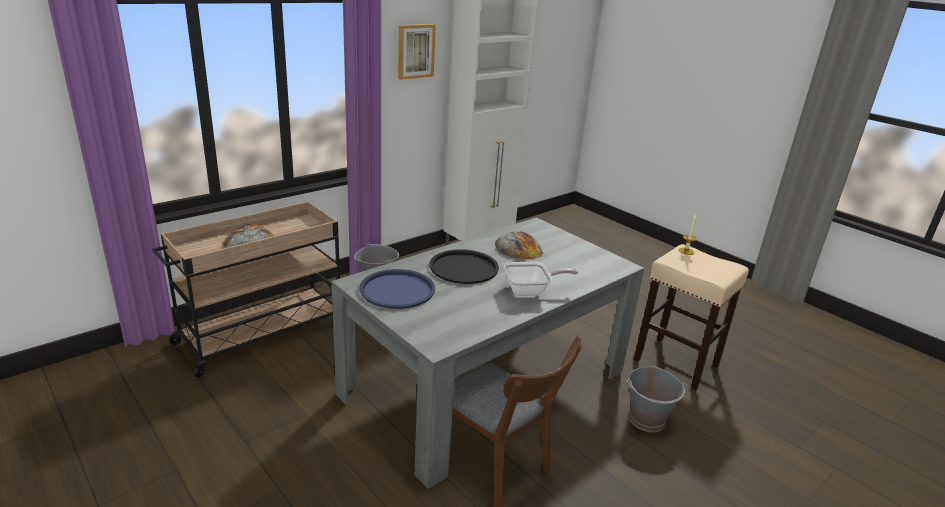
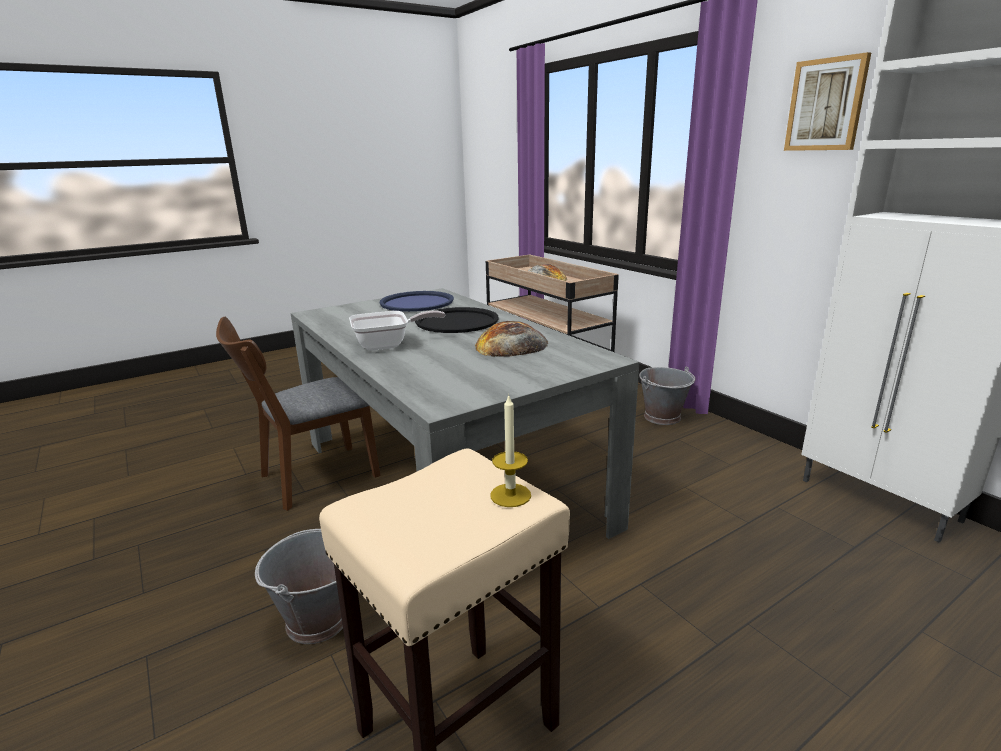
camera: 100 degrees right, 5 degrees down
frying pan [504,262,578,296] -> frying pan turned 105 degrees counterclockwise [349,310,445,351]

